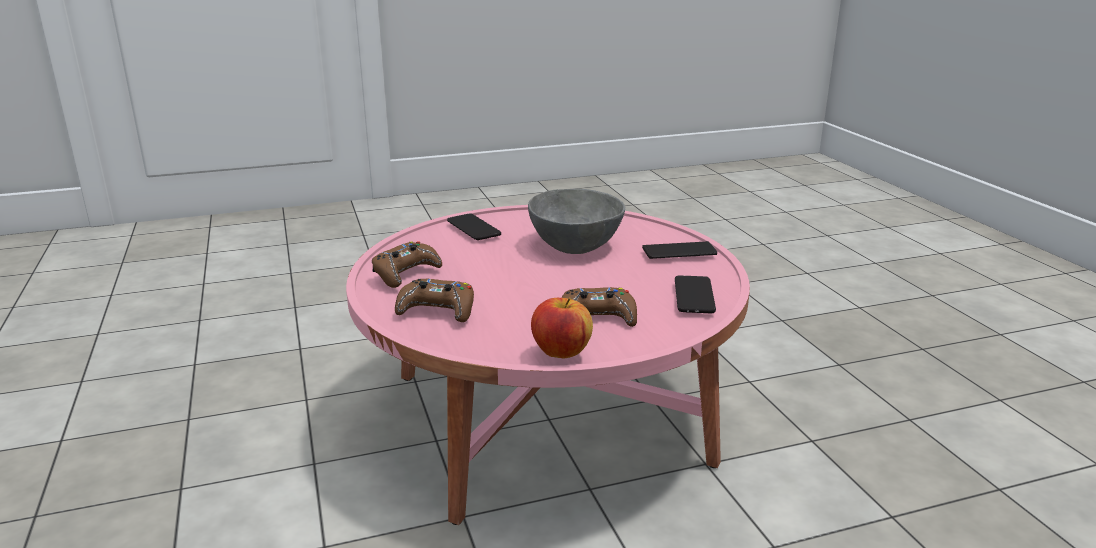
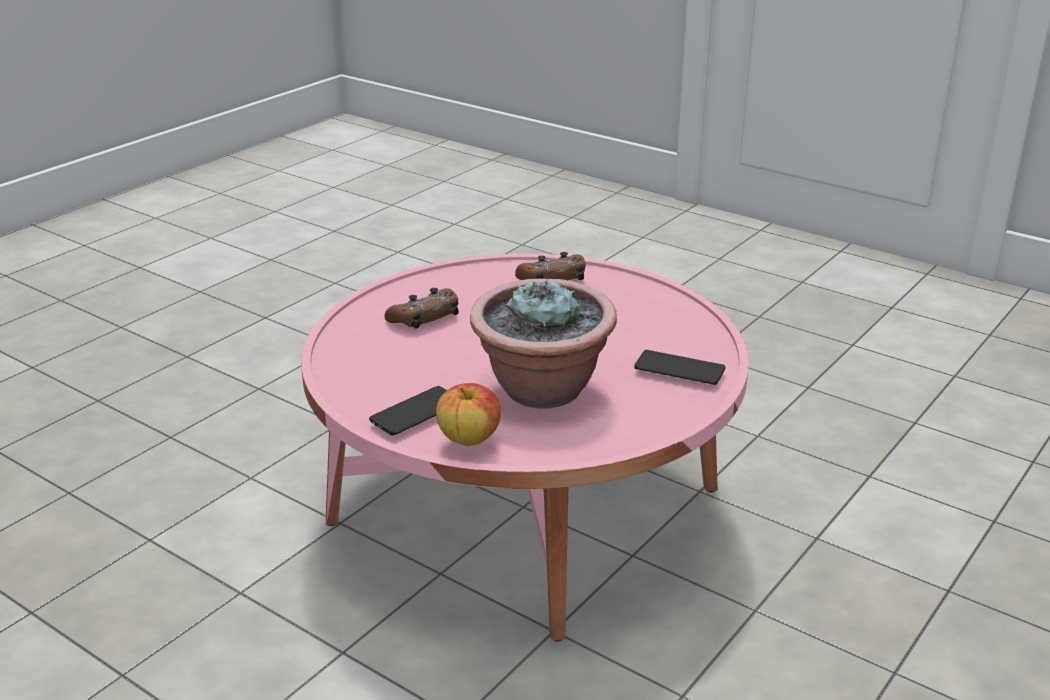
camera: 145 degrees right, 5 degrees up
brown game controller [372,241,442,288] -> none
grey bowl [528,189,625,254] -> potted plant [470,279,617,409]
apple [531,297,593,359] -> apple moved to [436,383,501,446]
phone [675,275,716,313] -> none

